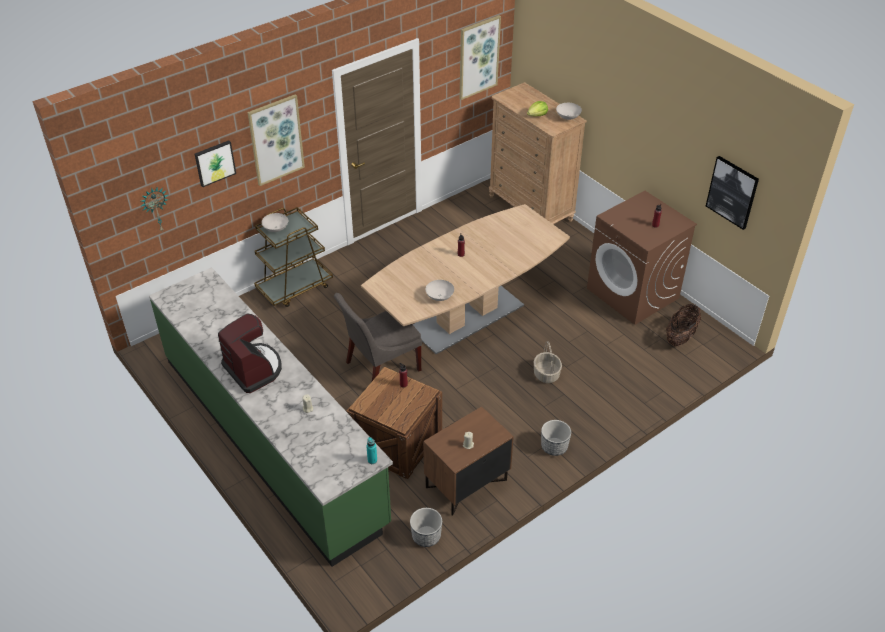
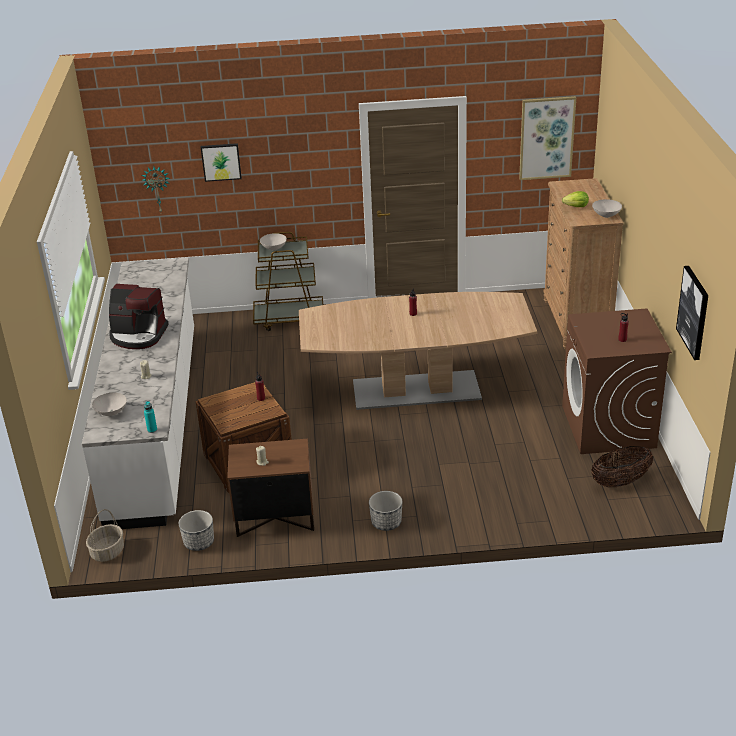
camera: 35 degrees right, 10 degrees down
green counter [149,267,393,567] -> white counter [82,257,194,529]
coffee machine [218,314,282,393] -> coffee machine turned 105 degrees clockwise [109,284,169,349]
picture [248,94,305,186] -> none
grey chair [334,293,422,381] -> none
white bowl [425,280,454,301] -> white bowl moved to [92,392,127,416]
basket [534,341,562,383] -> basket moved to [86,509,124,562]

